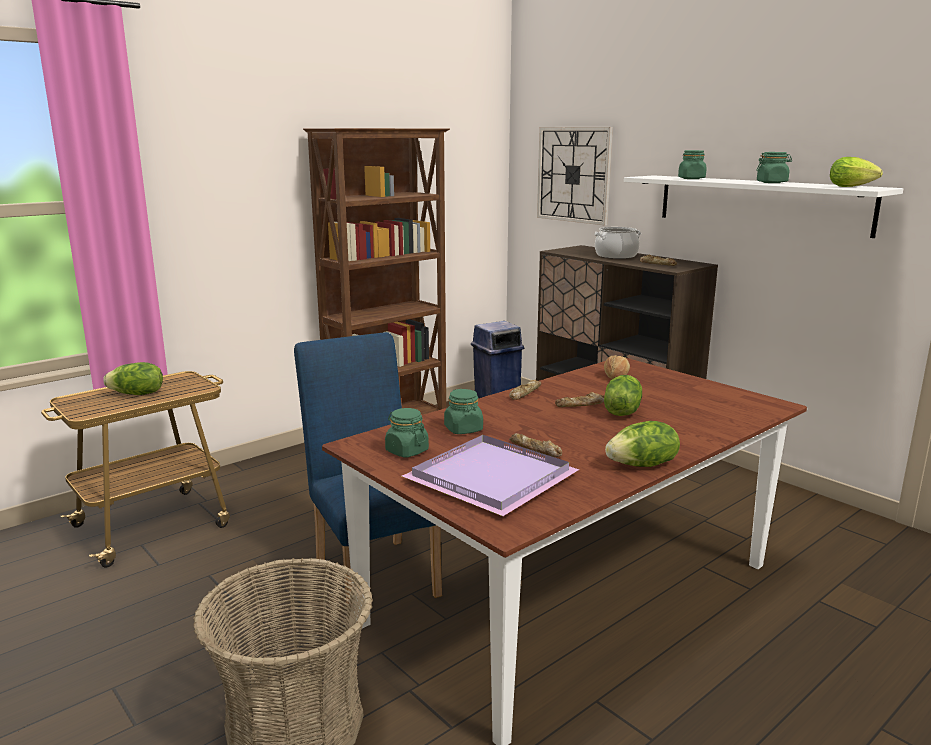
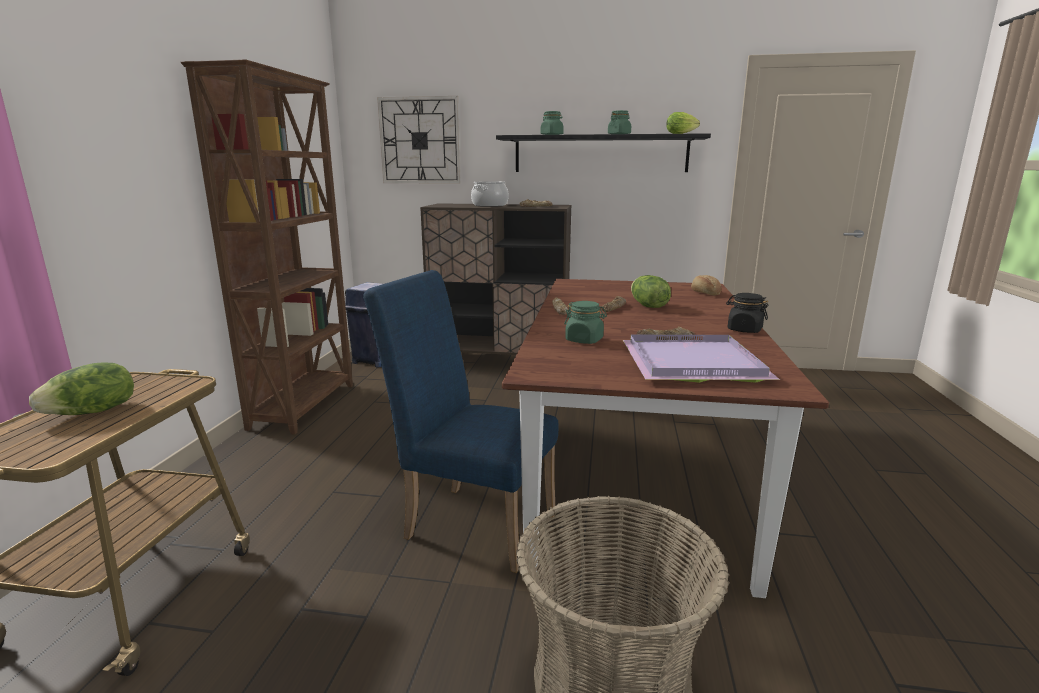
camera: 40 degrees left, 0 degrees up
green jar [385,408,429,457] -> none
bread [604,355,630,379] -> bread moved to [691,275,722,295]
lettuce [605,421,680,467] -> black jar [726,293,768,333]
white shelf [624,175,903,238] -> black shelf [496,133,711,172]

